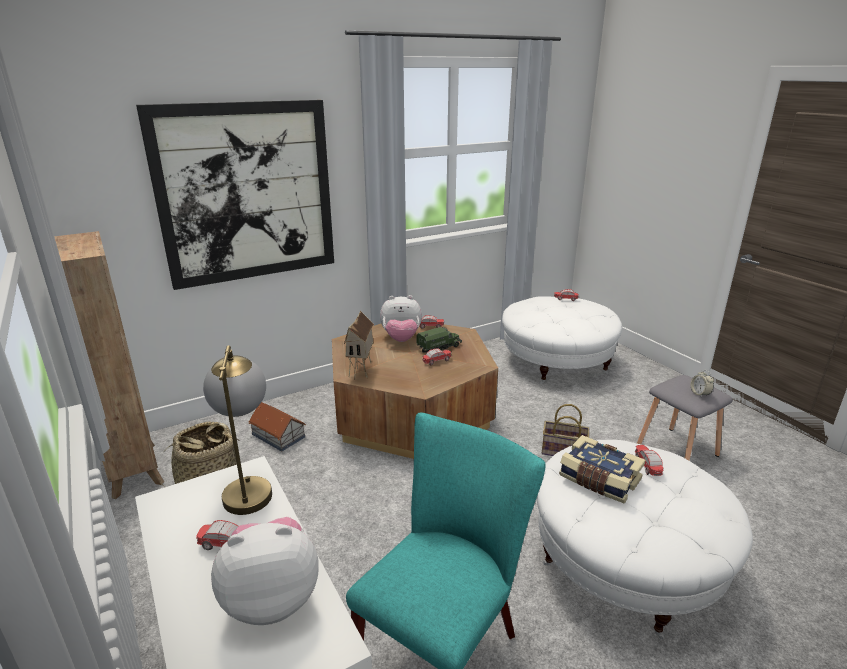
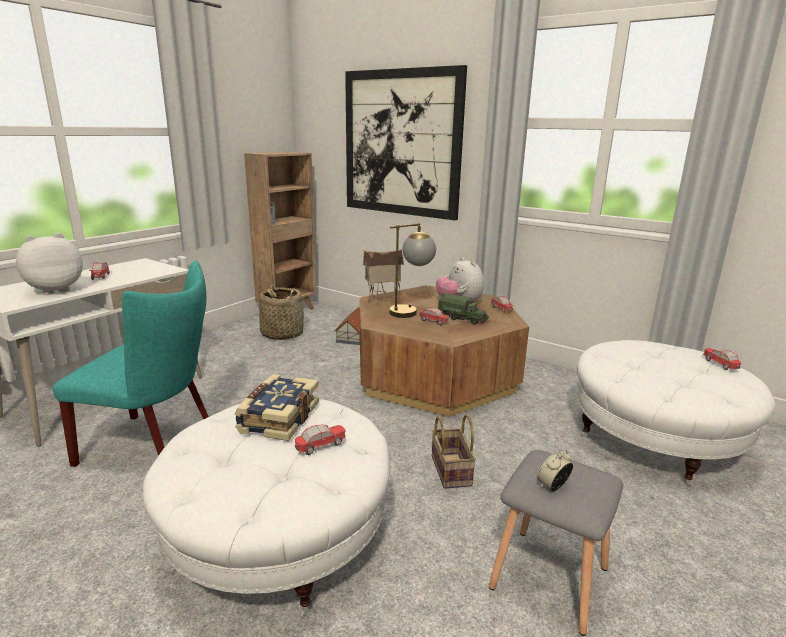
camera: 65 degrees right, 5 degrees down
table lamp [203,345,272,515] -> table lamp moved to [389,223,436,318]
plush toy [211,517,319,625] -> plush toy turned 90 degrees counterclockwise [16,233,83,295]

